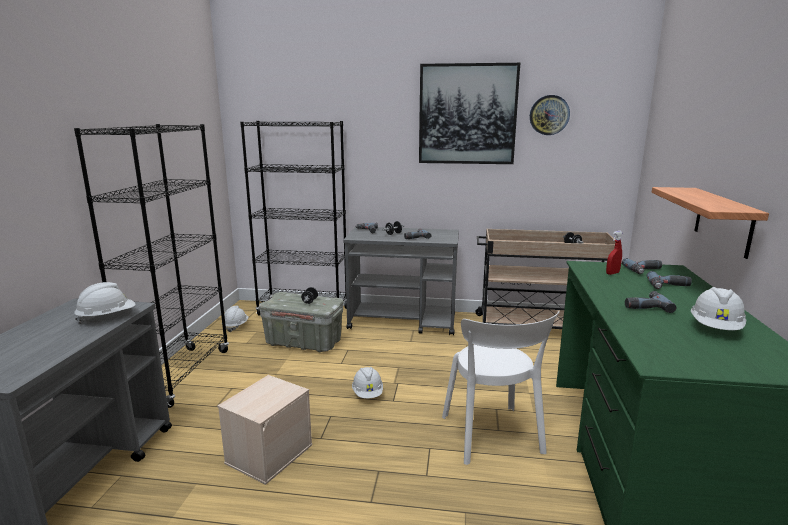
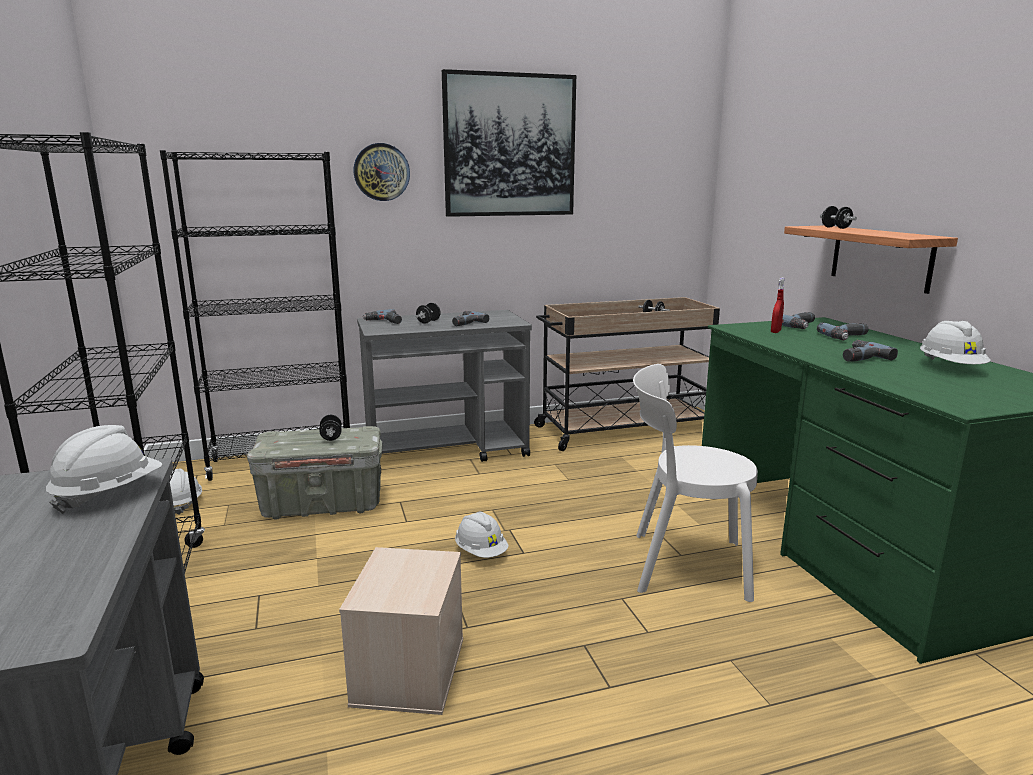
camera: 25 degrees left, 0 degrees up
white chair [442,311,559,465] -> white chair turned 135 degrees clockwise [633,364,758,602]
wall clock [530,95,570,135] -> wall clock moved to [353,143,410,201]
none -> black dumbbell [820,206,857,229]

